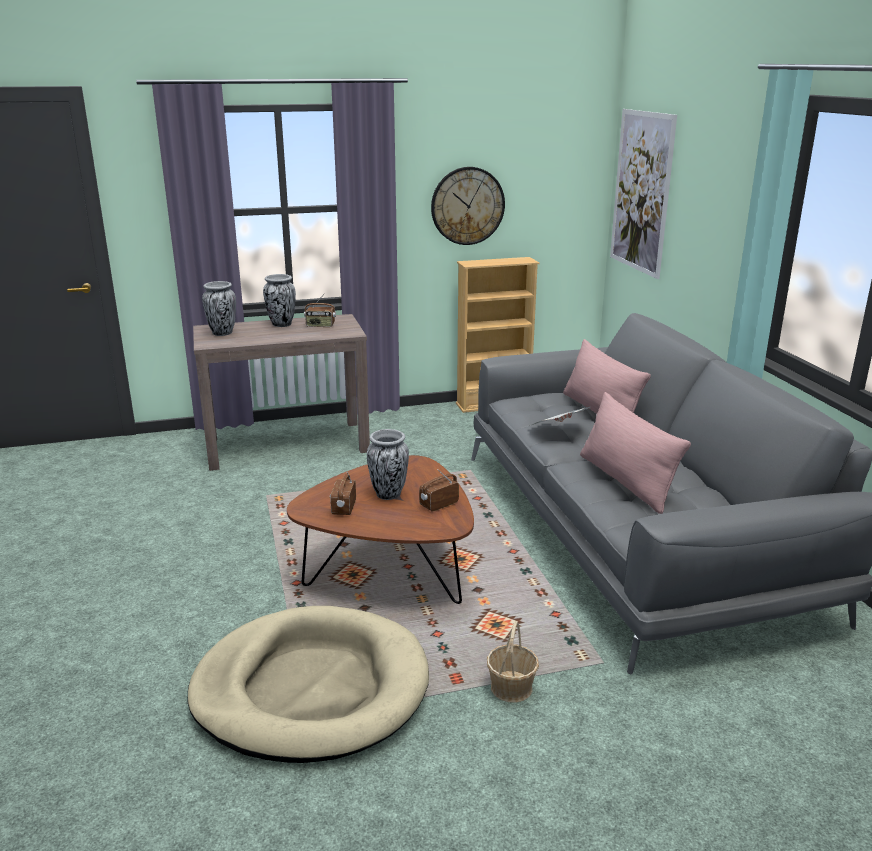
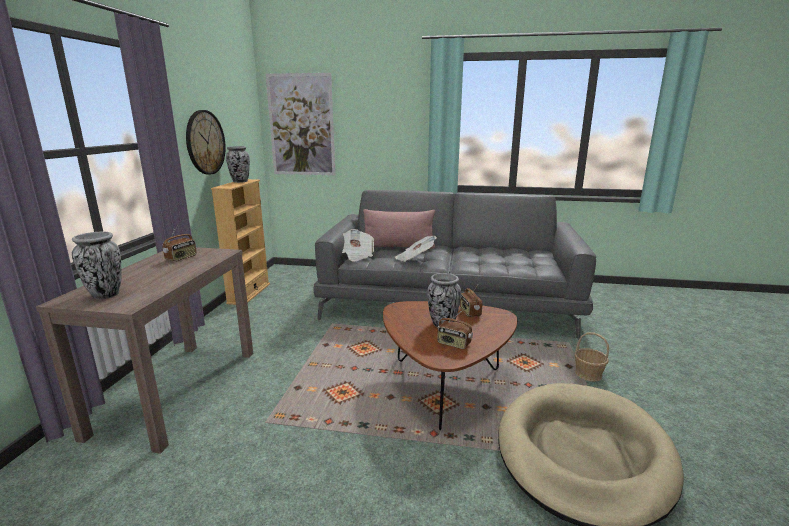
camera: 65 degrees left, 5 degrees down
vase [263,274,296,327] -> vase moved to [226,146,250,183]
pink pillow [580,392,691,514] -> none
none -> newspaper [342,229,374,261]

